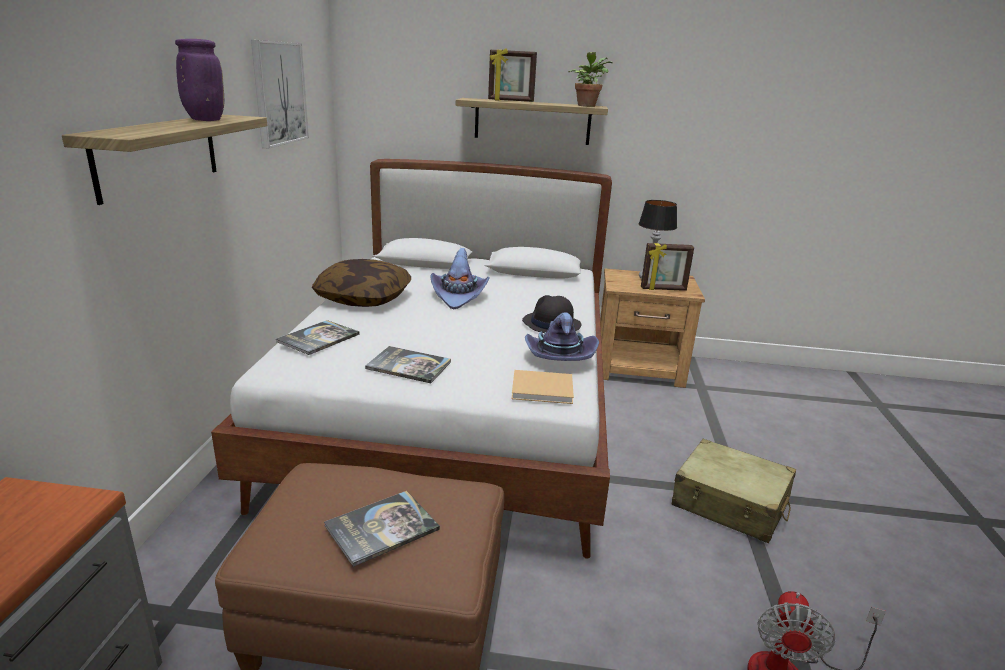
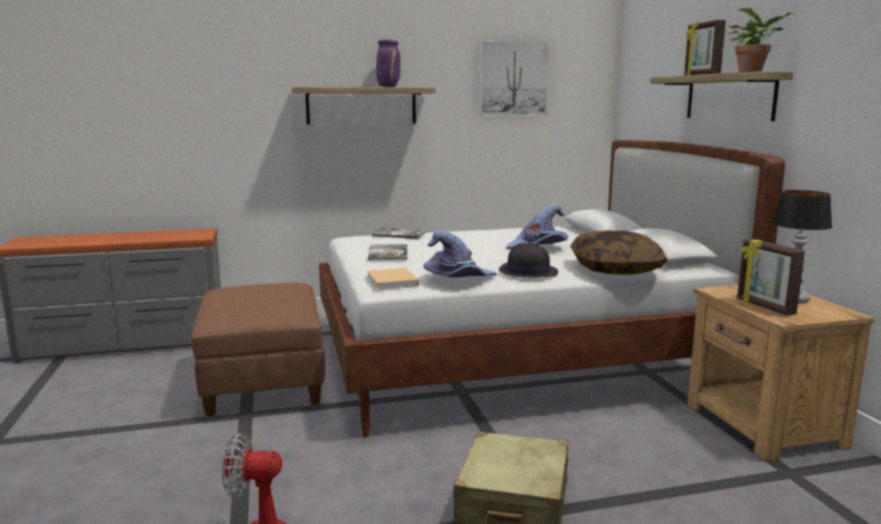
camera: 70 degrees right, 10 degrees down
pillow [312,259,411,307] -> pillow moved to [570,230,667,275]
book [324,491,440,567] -> none

